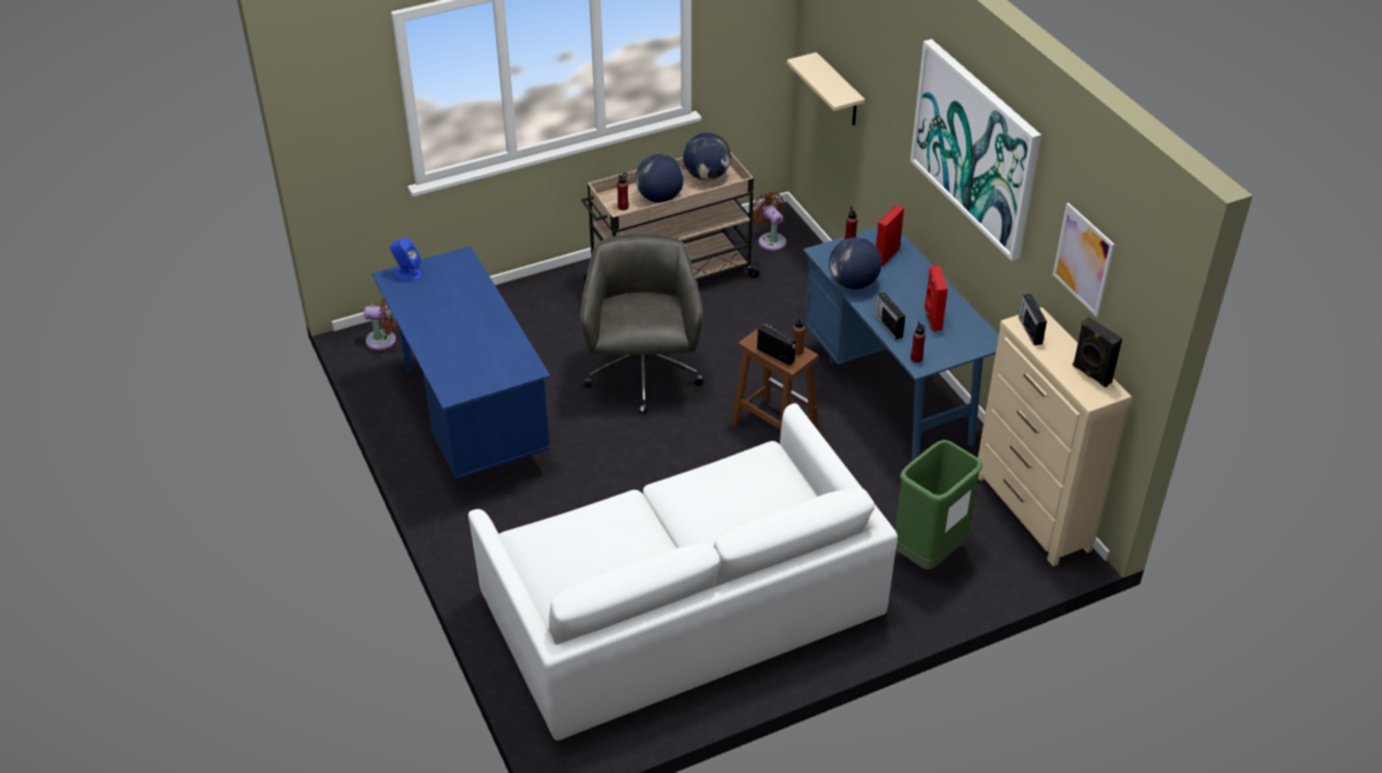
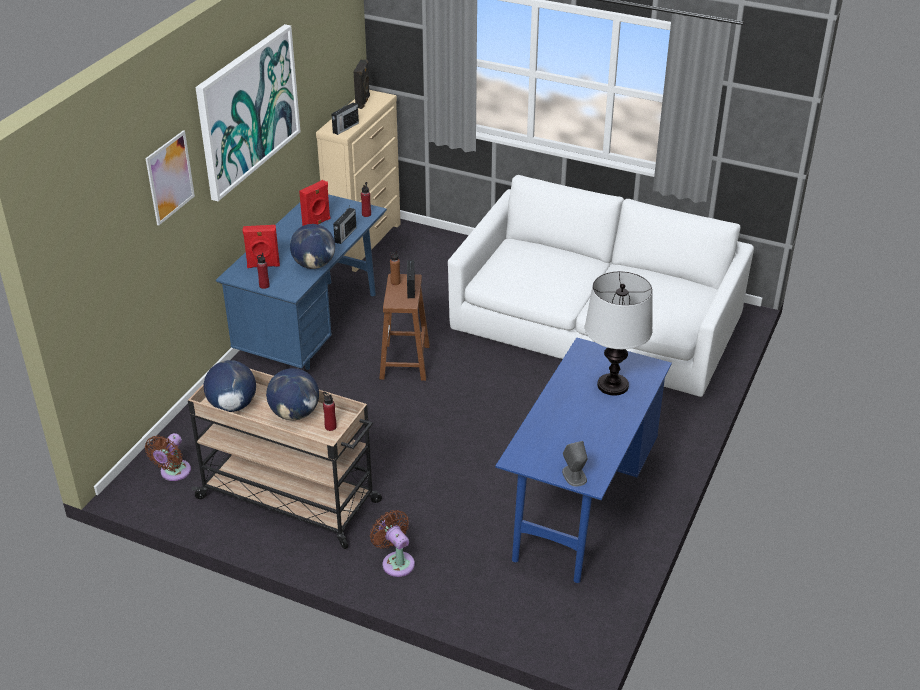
camera: 130 degrees left, 5 degrees down
brown fan [364,297,398,350] -> brown fan moved to [370,510,415,577]
blue speaker [390,238,422,281] -> grey speaker [562,441,588,487]
grey office chair [581,234,704,415] -> none
beige shelf [787,52,865,125] -> none
green trash can [895,440,983,569] -> none
picture [1053,203,1115,317] -> picture moved to [145,130,195,226]
none -> table lamp [585,271,653,396]

